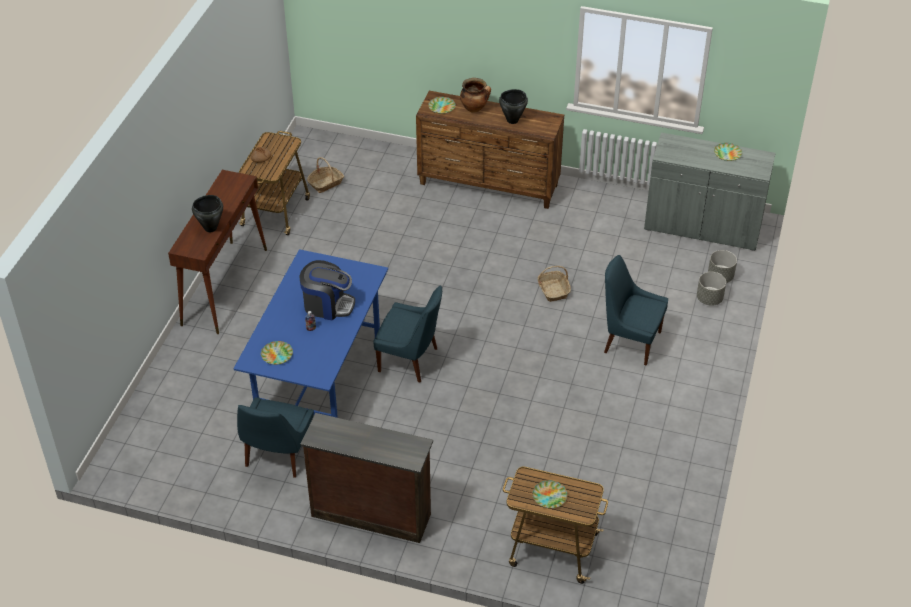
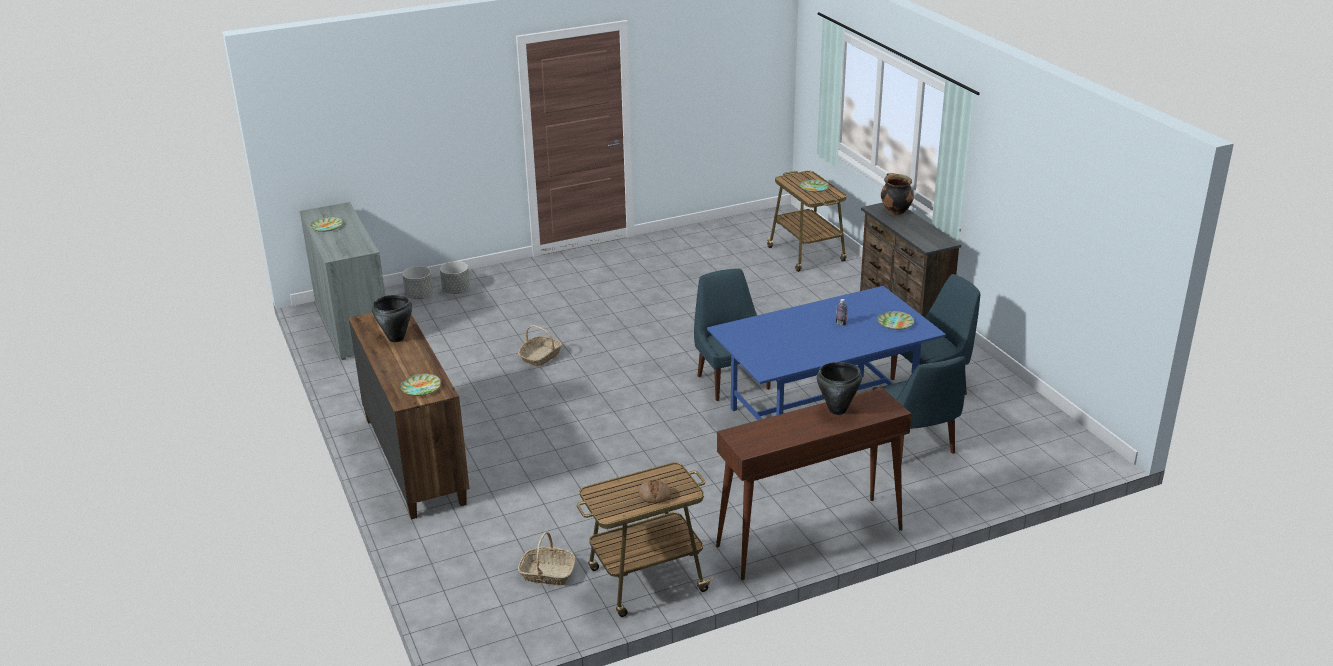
camera: 130 degrees left, 15 degrees down
coffee machine [299,260,355,321] -> none
cooking pot [460,78,491,113] -> cooking pot moved to [881,173,914,215]
blue chair [604,255,668,366] -> blue chair moved to [873,356,965,465]

